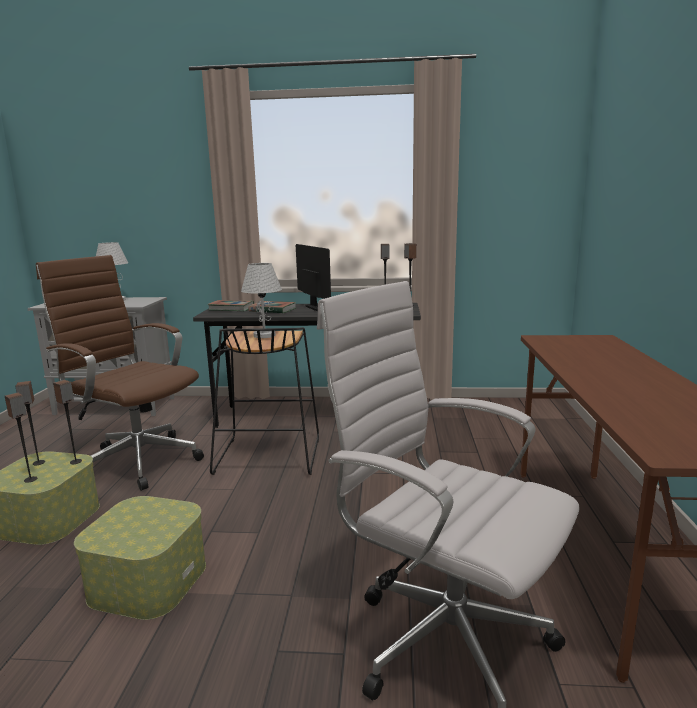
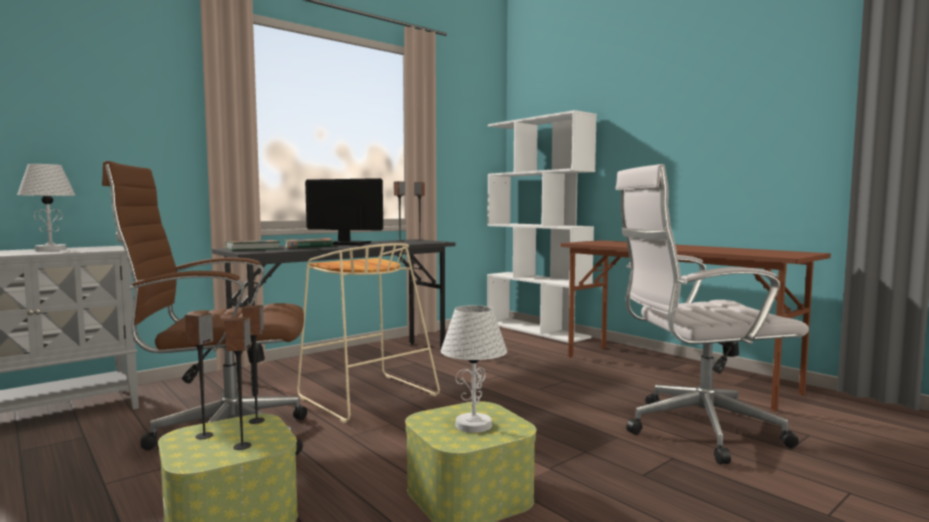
camera: 45 degrees left, 10 degrees down
black stool [210,327,319,475] -> beige stool [297,243,440,423]
white table lamp [241,263,282,338] -> white table lamp moved to [441,305,507,433]
none -> white bookcase [487,110,597,343]

